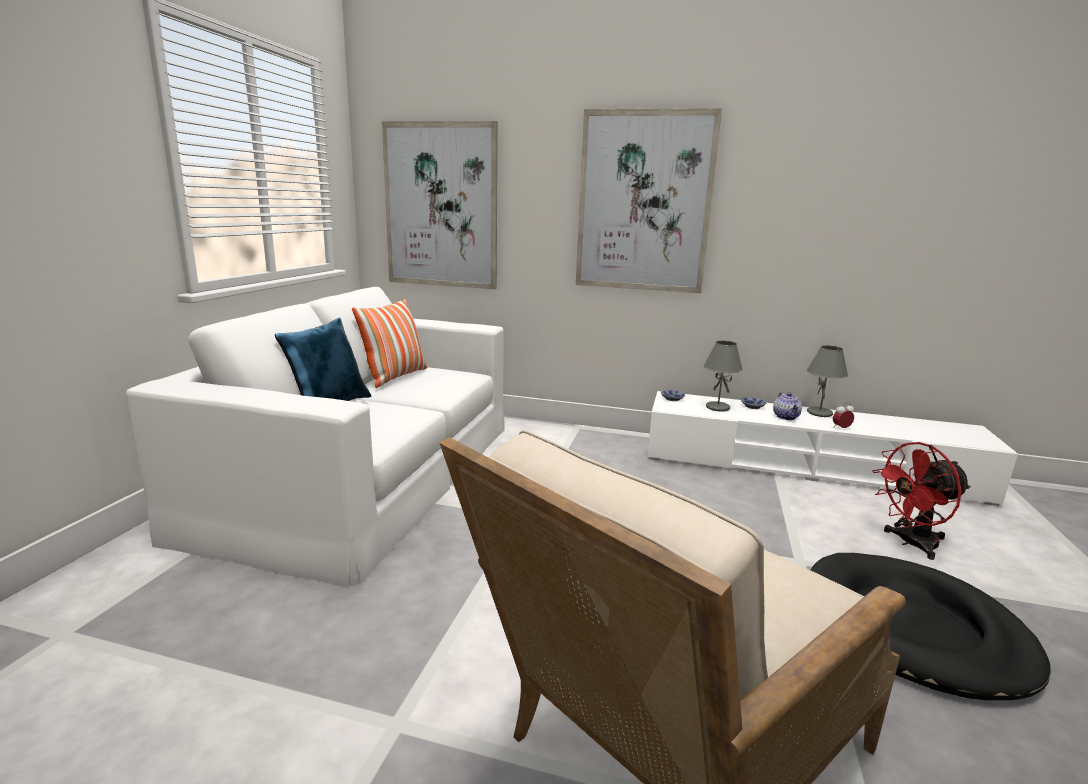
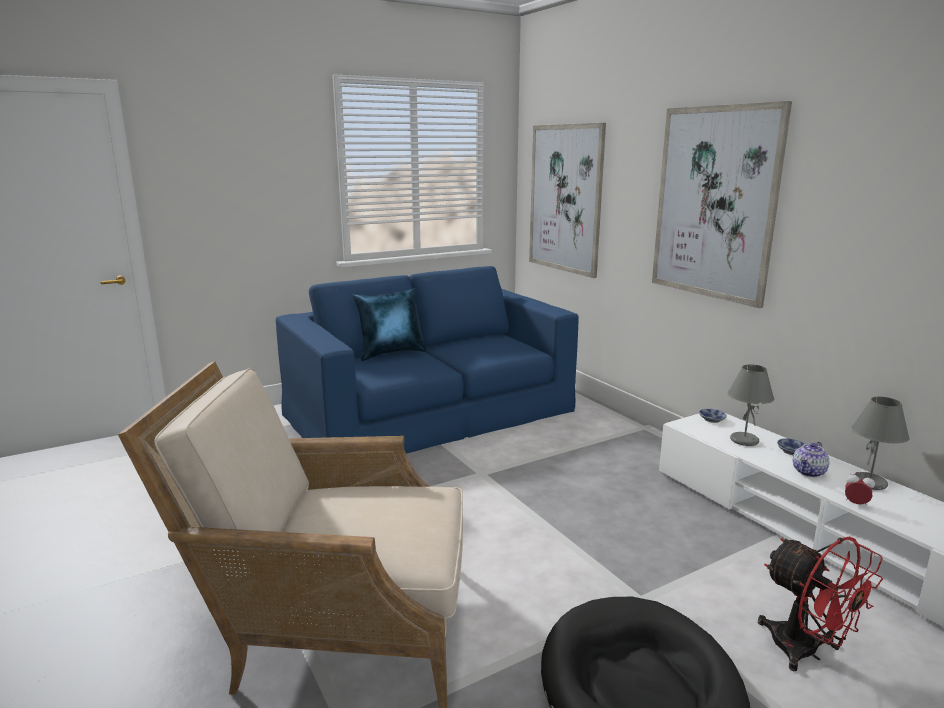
camera: 45 degrees right, 0 degrees up
white sofa [126,287,505,588] -> blue sofa [276,266,579,454]
pillow [352,299,427,388] -> none
red fan [872,442,971,560] -> red fan turned 150 degrees counterclockwise [758,536,883,671]

